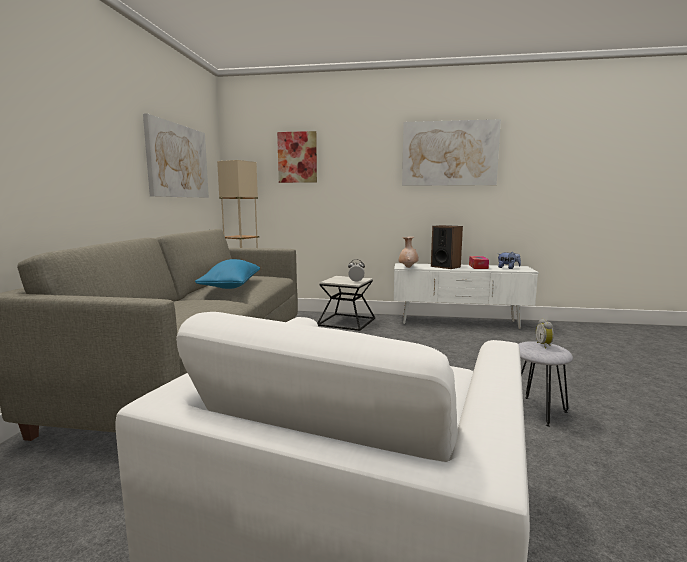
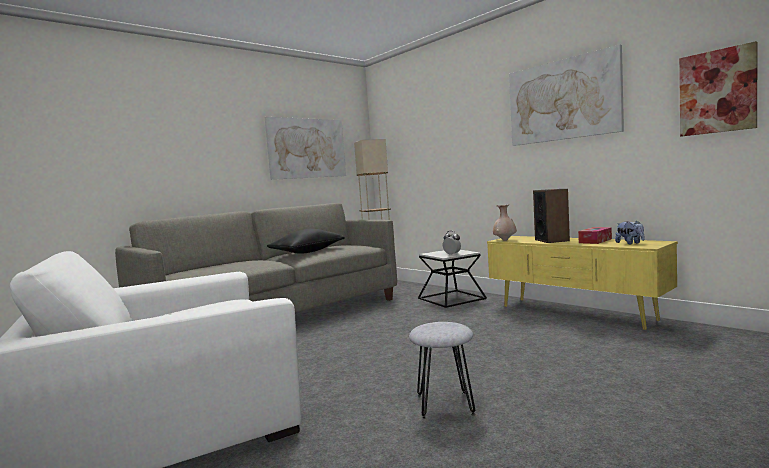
camera: 40 degrees right, 5 degrees down
blue pillow [195,259,260,289] -> black pillow [267,229,345,253]
picture [277,131,317,183] -> picture moved to [679,41,758,137]
white tv stand [394,263,539,329] -> yellow tv stand [487,236,678,330]
alarm clock [535,319,554,349] -> none

